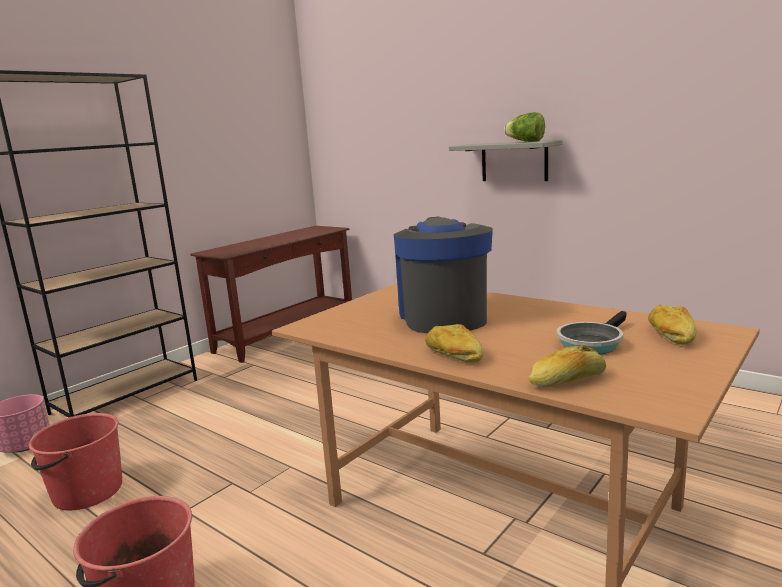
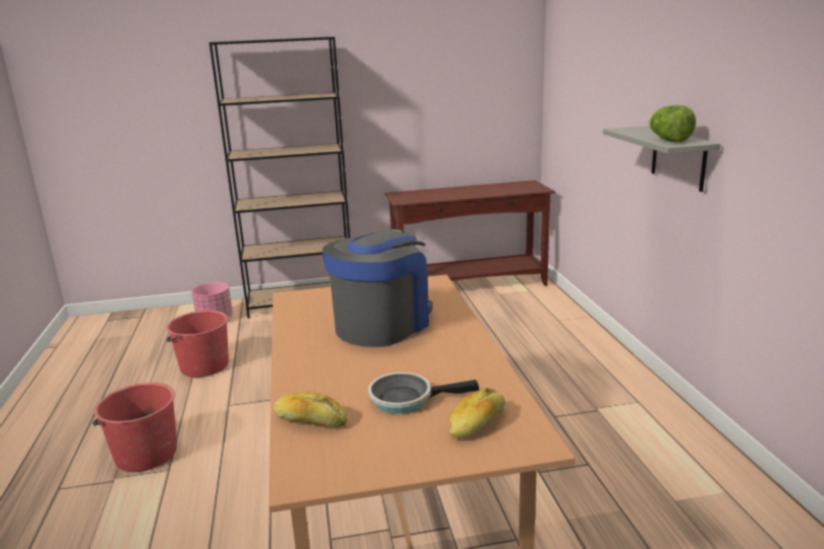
camera: 40 degrees right, 5 degrees up
bread [425,324,483,363] -> none

